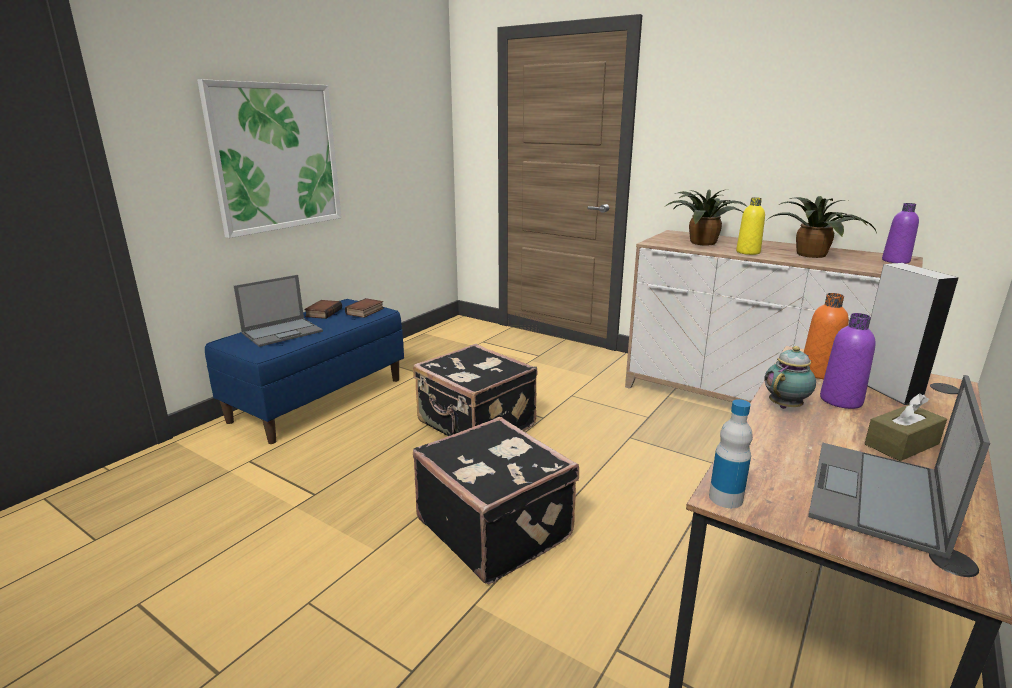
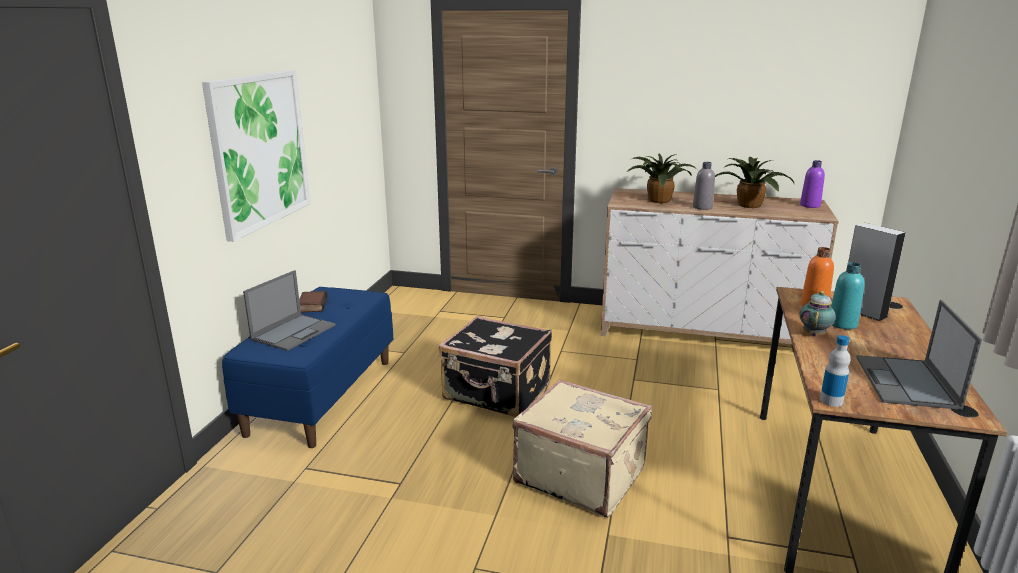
camera: 20 degrees left, 0 degrees up
book [345,298,384,318] -> none
black suitcase [413,417,579,585] -> beige suitcase [513,379,652,518]
yellow bottle [736,197,765,255] -> grey bottle [693,162,715,210]
purple bottle [820,313,875,409] -> turquoise bottle [831,262,864,329]
brown tissue box [865,393,947,461] -> none

